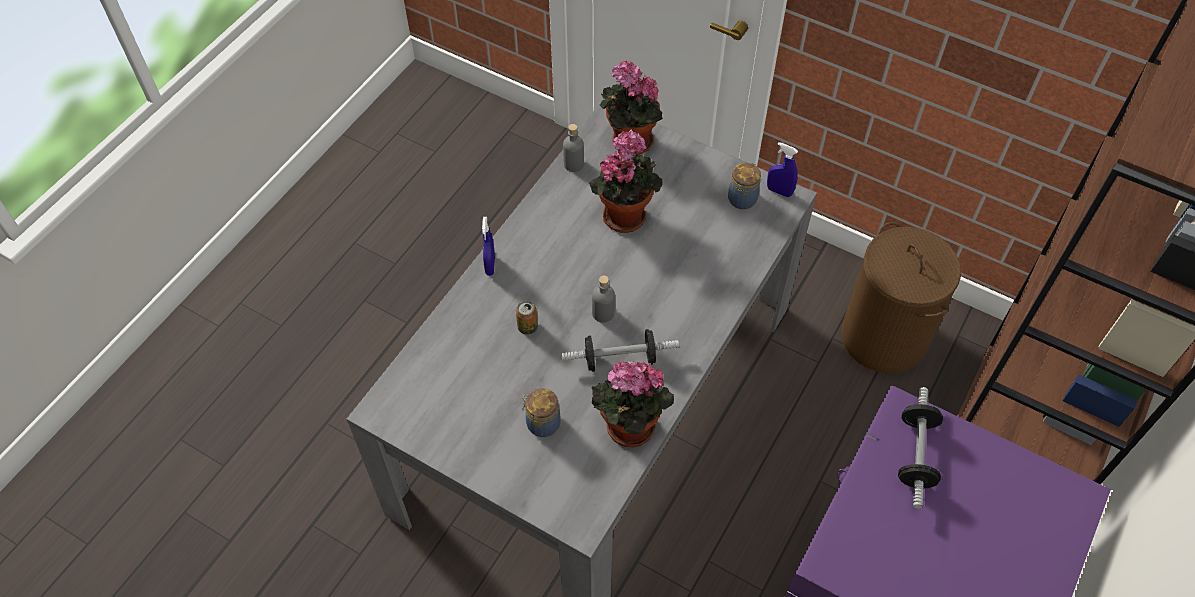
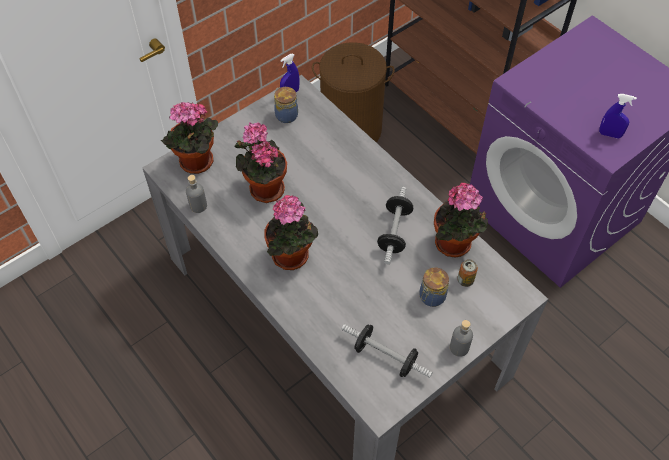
camera: 70 degrees left, 0 degrees up
blue spray bottle [482,217,495,276] -> blue spray bottle moved to [599,94,637,139]
can [516,301,538,335] -> can moved to [457,259,478,287]
grey bottle [592,275,615,323] -> grey bottle moved to [450,320,473,357]
dumbbell [898,387,943,508] -> dumbbell moved to [341,324,433,378]
none -> potted plant [265,195,318,270]

